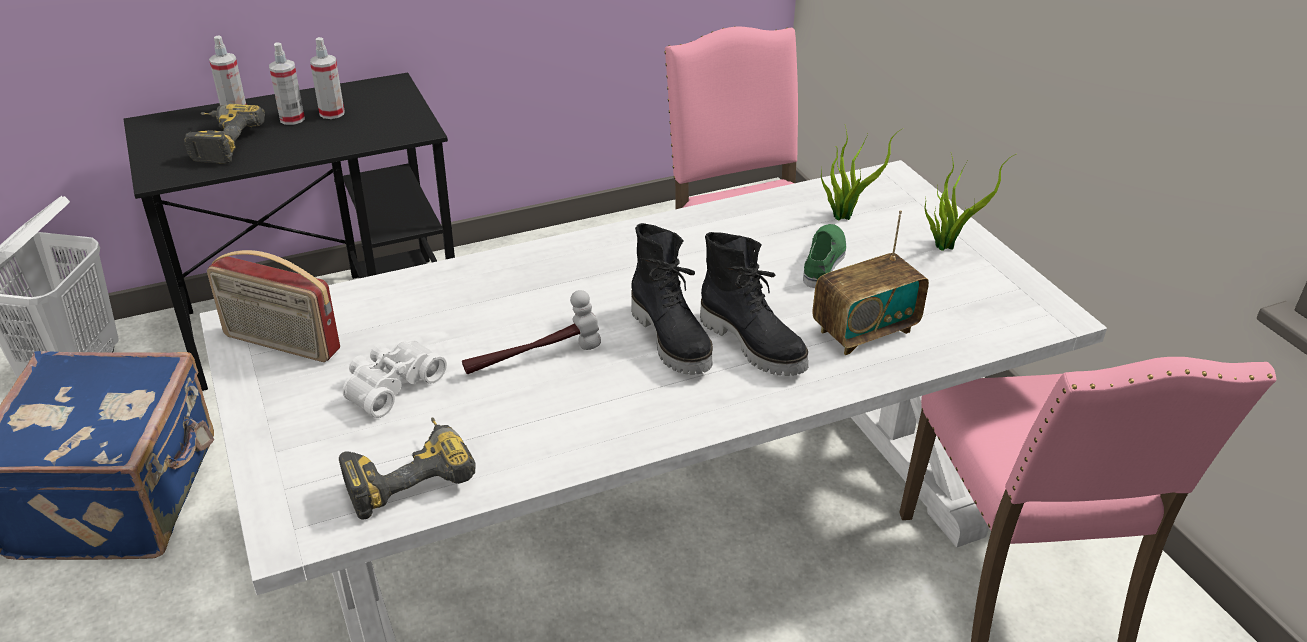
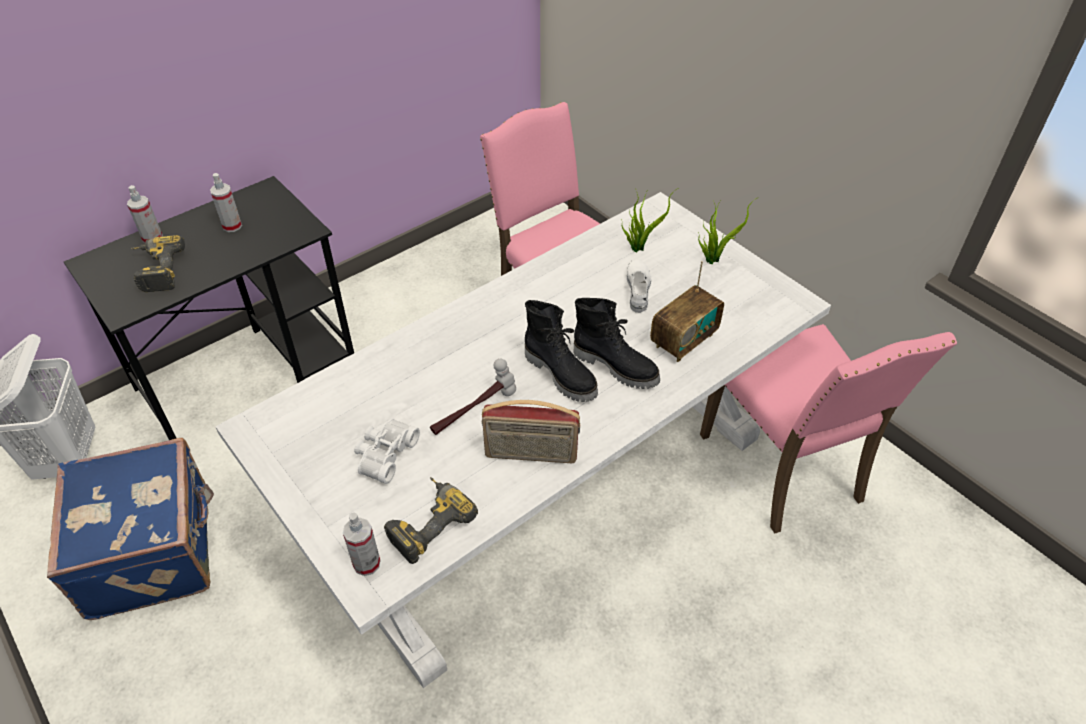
camera: 15 degrees left, 10 degrees up
radio [207,250,340,362] -> radio moved to [482,400,580,463]
spray bottle [269,42,305,125] -> spray bottle moved to [343,513,380,576]
green shoe [803,224,846,288] -> white shoe [627,259,651,313]

